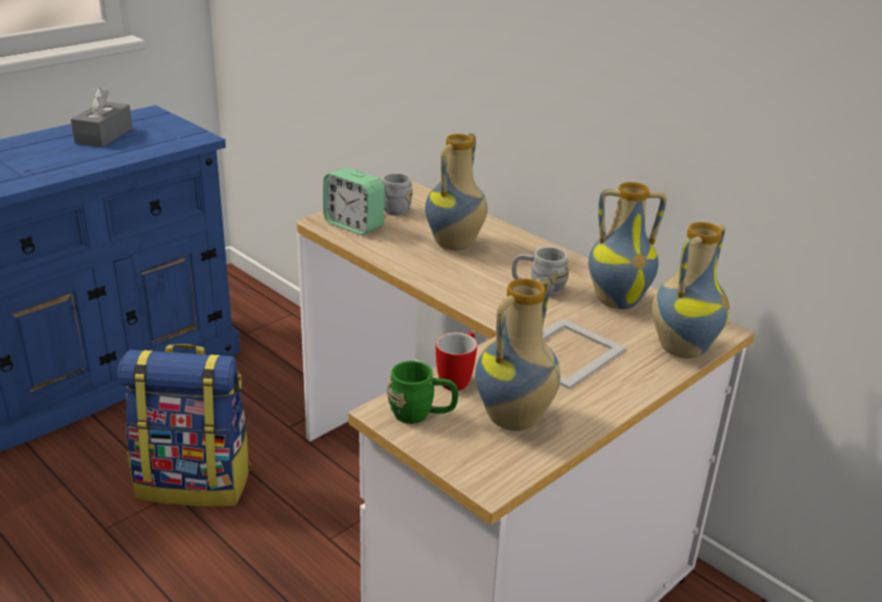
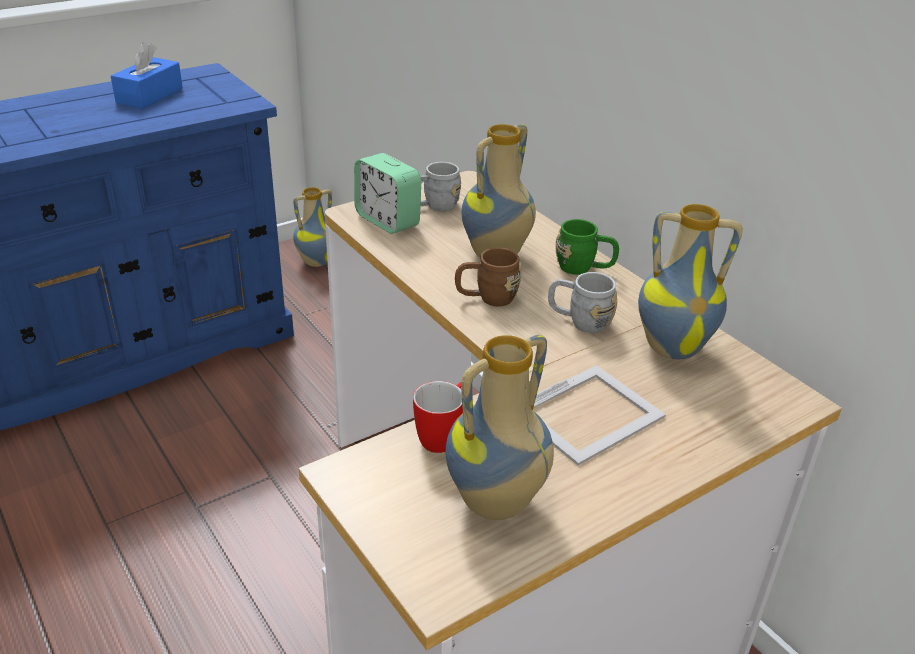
camera: 10 degrees right, 5 degrees up
grey tissue box [71,87,133,147] -> blue tissue box [111,42,183,109]
backpack [118,344,251,506] -> none
green mug [387,361,458,424] -> green mug moved to [556,219,619,275]
vase [652,222,729,359] -> vase moved to [293,187,332,267]
none -> brown mug [455,248,522,306]

